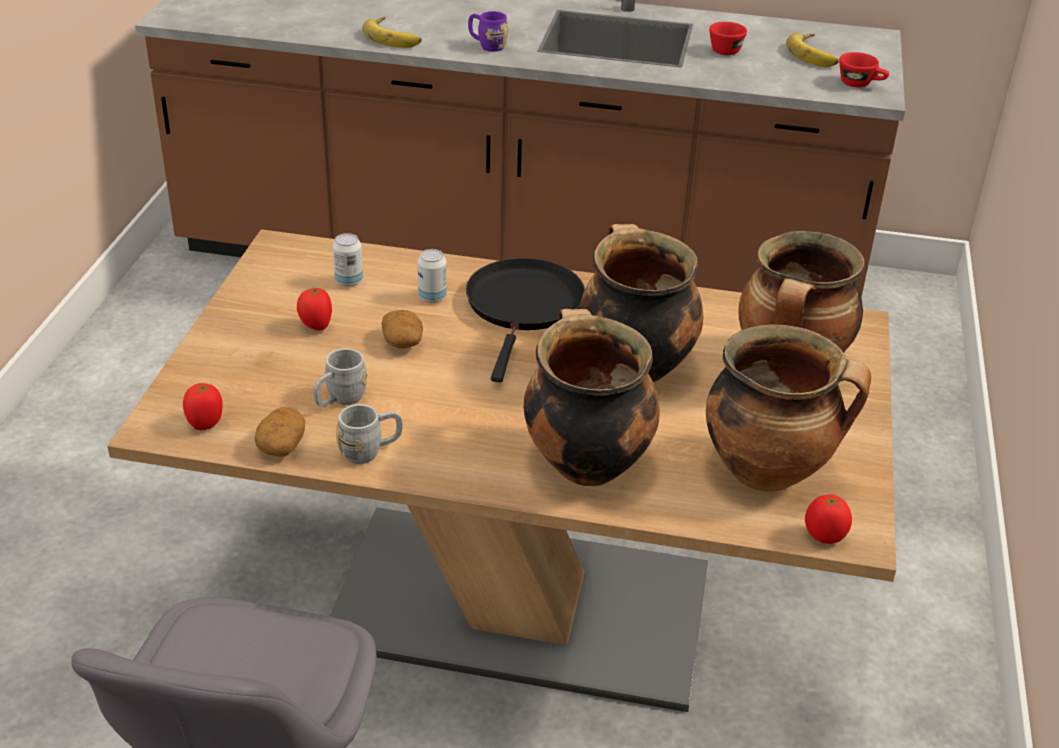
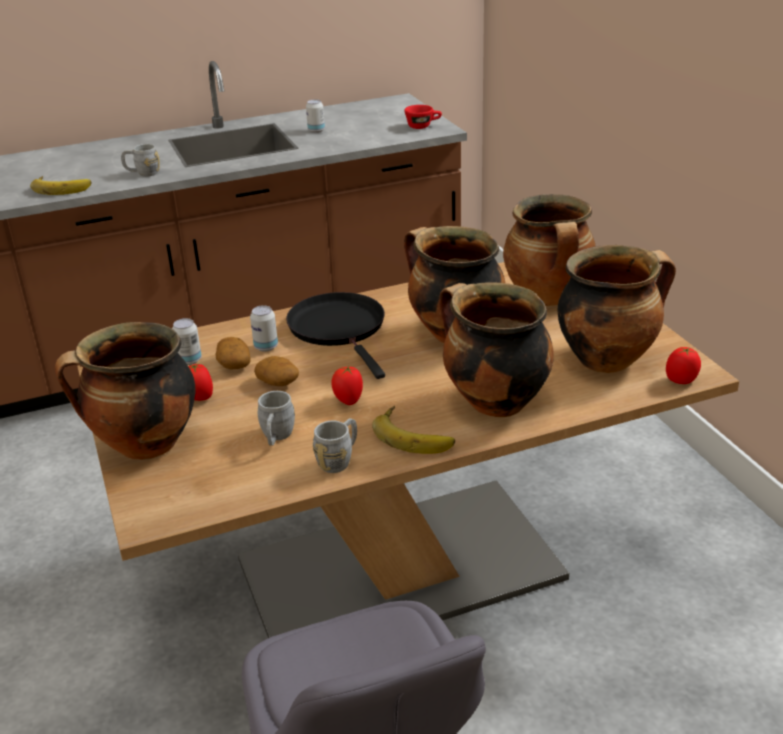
camera: 30 degrees left, 5 degrees down
tomato [183,383,223,430] -> tomato moved to [332,366,363,405]
potato [255,407,305,457] -> potato moved to [216,337,251,370]
purple mug [468,11,508,52] -> grey mug [121,144,160,177]
red cup [709,22,747,55] -> can [306,99,325,133]
banana [786,33,839,67] -> banana moved to [372,406,455,454]
none -> cooking pot [55,322,196,460]

